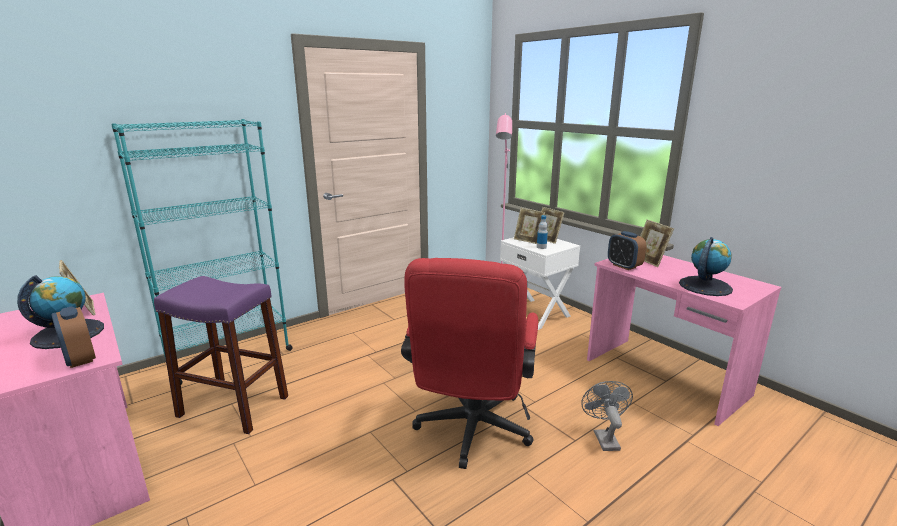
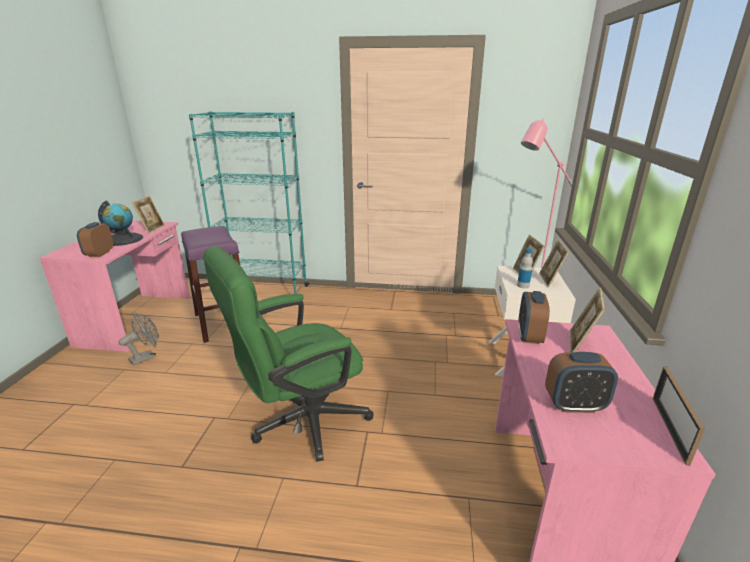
camera: 45 degrees right, 5 degrees up
red office chair [401,258,538,469] -> green office chair [203,246,374,462]
grey fan [581,381,633,451] -> grey fan moved to [119,313,159,366]
globe [679,237,733,296] -> alarm clock [545,352,618,413]
none -> picture frame [653,366,705,466]

